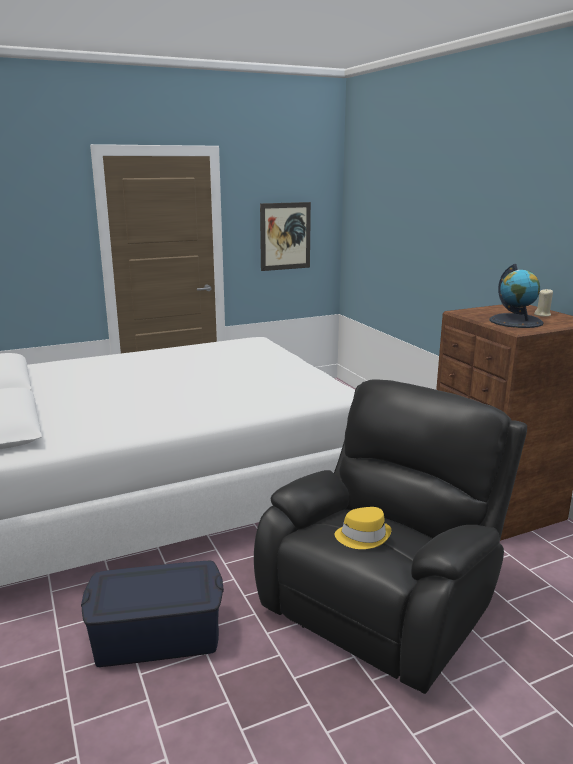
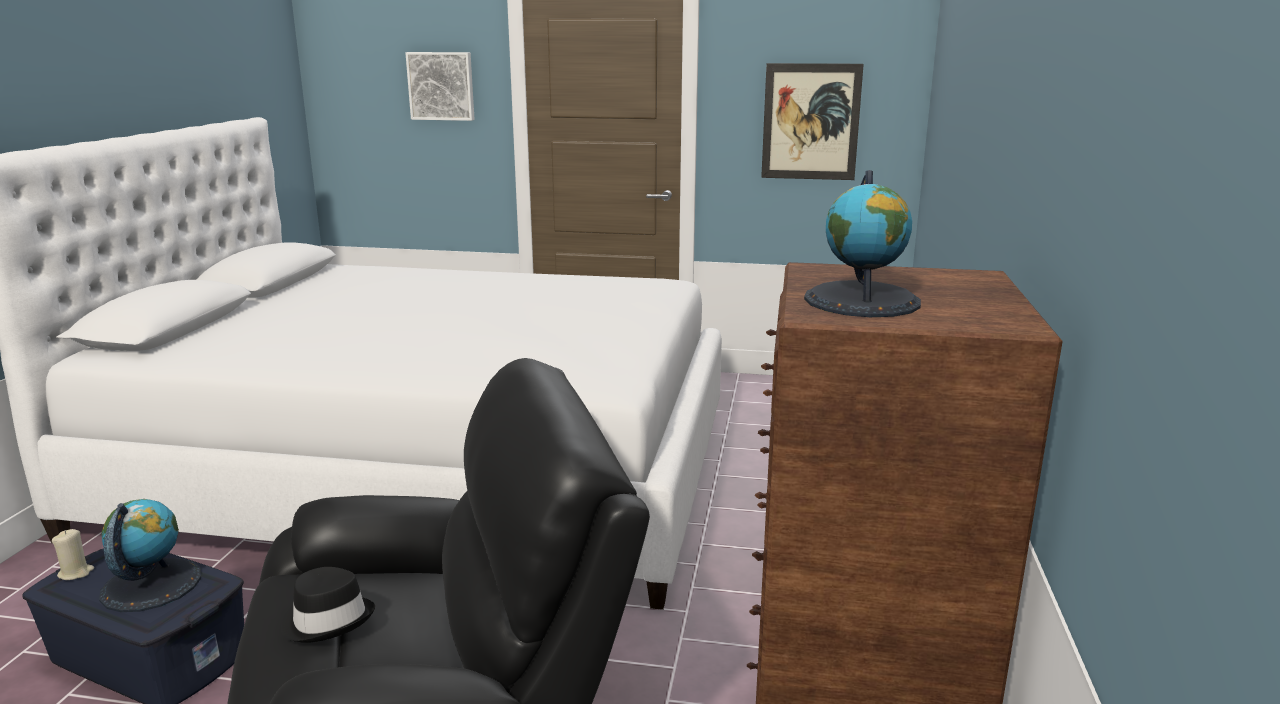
camera: 35 degrees right, 0 degrees up
yellow hat [335,507,391,549] -> black hat [281,567,375,643]
beige candle [534,288,553,317] -> beige candle moved to [52,529,94,580]
none -> globe [99,499,201,612]
none -> picture [405,52,475,121]

